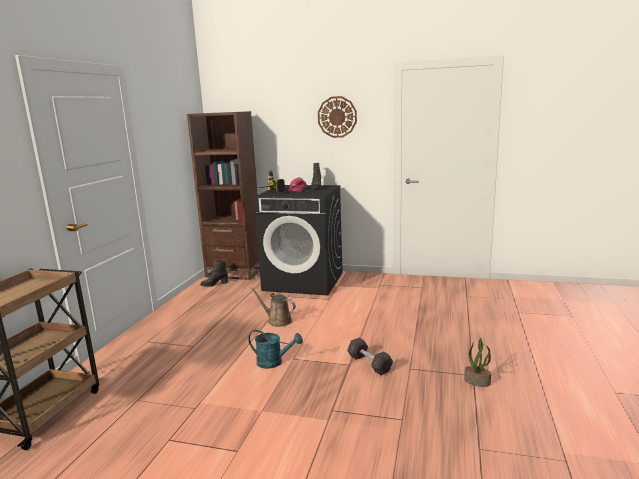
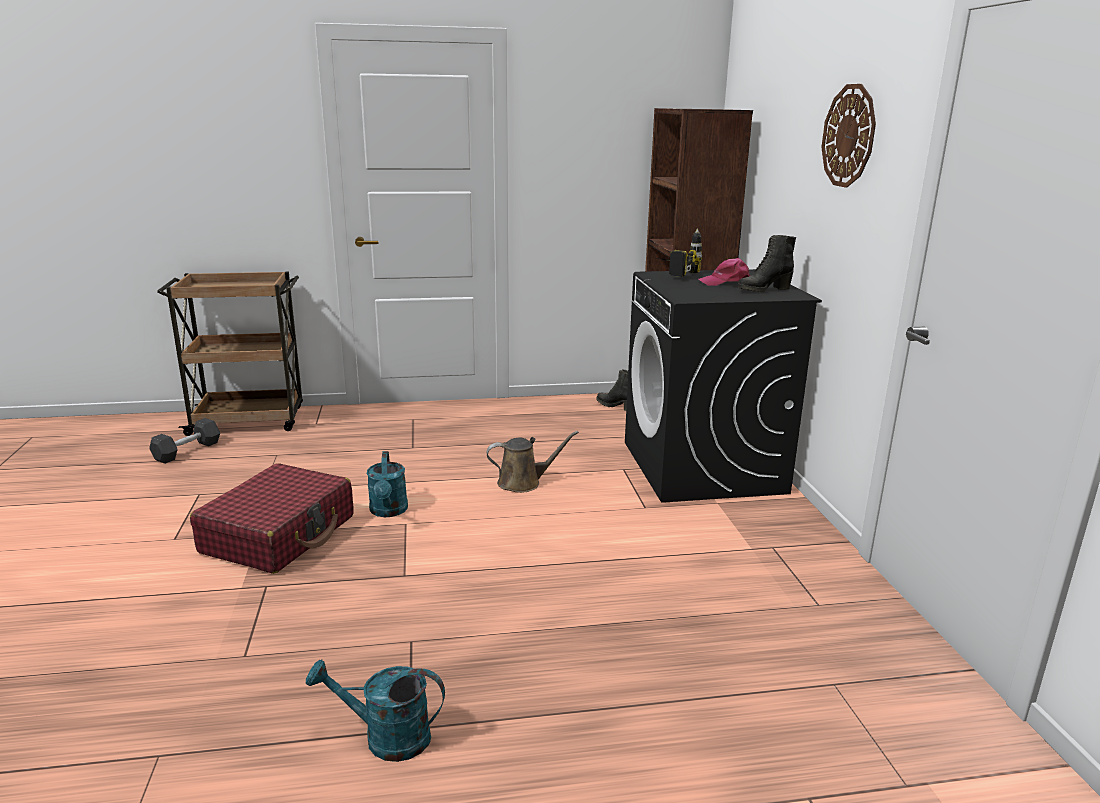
camera: 65 degrees right, 5 degrees up
brown watering can [251,287,296,327] -> brown watering can turned 75 degrees clockwise [487,431,579,493]
grey dumbbell [347,338,393,375] -> grey dumbbell moved to [149,418,220,464]
potted plant [464,338,491,387] -> turquoise watering can [306,660,445,762]
none -> red suitcase [190,463,353,574]

